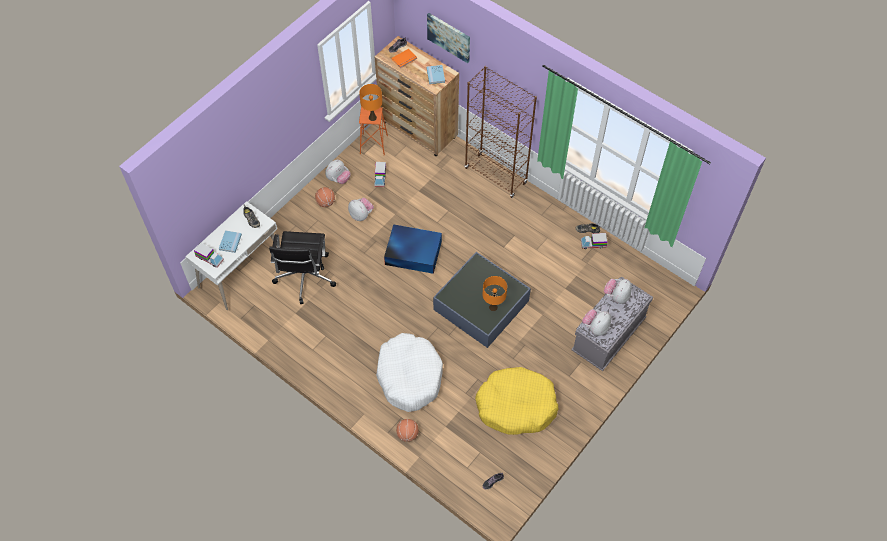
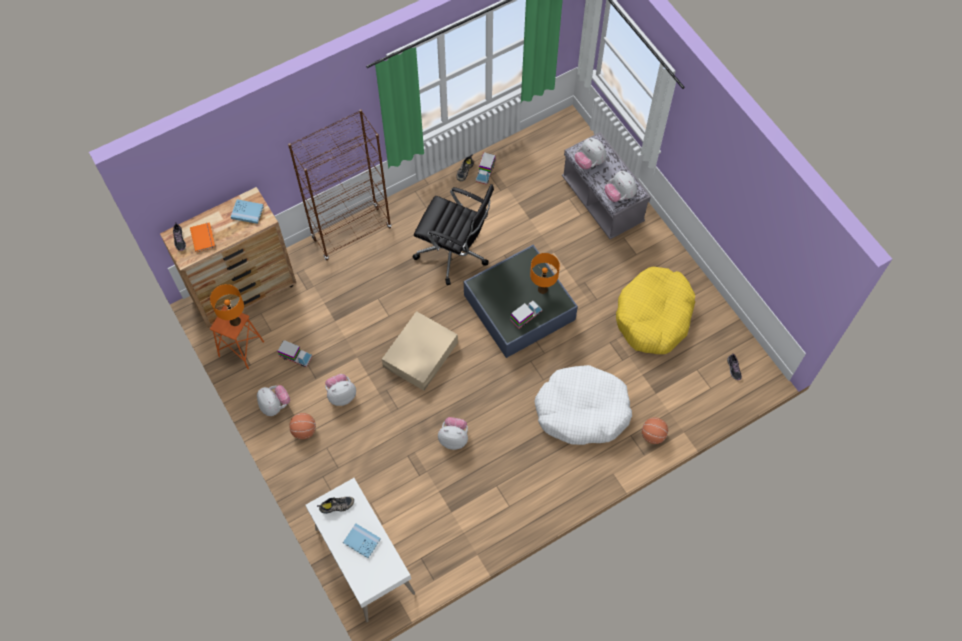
camera: 70 degrees left, 5 degrees up
toy truck [194,242,224,267] -> toy truck moved to [510,301,542,329]
black office chair [269,231,336,304] -> black office chair moved to [413,184,494,285]
blue storage box [384,224,442,274] -> beige storage box [382,311,458,391]
picture [427,13,470,63] -> none
none -> plush toy [438,417,468,450]

